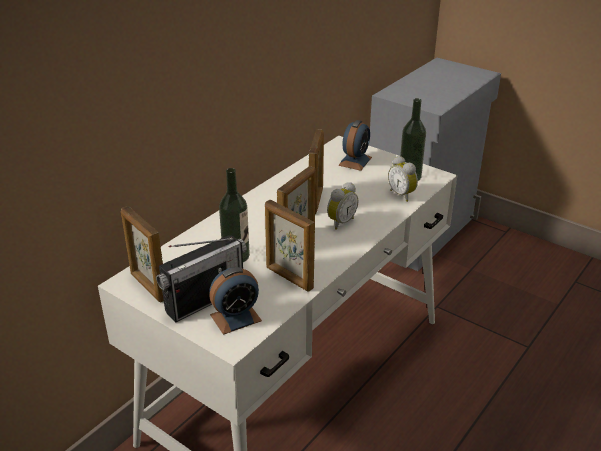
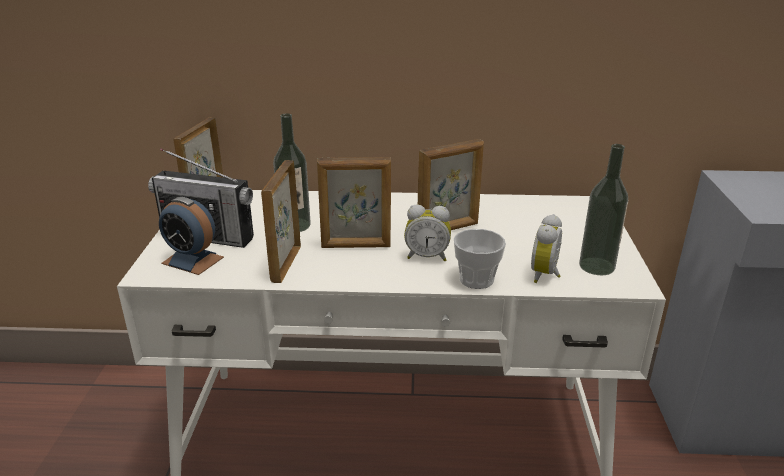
camera: 55 degrees right, 5 degrees down
alarm clock [338,120,372,171] -> none
none -> cup [454,229,506,289]

